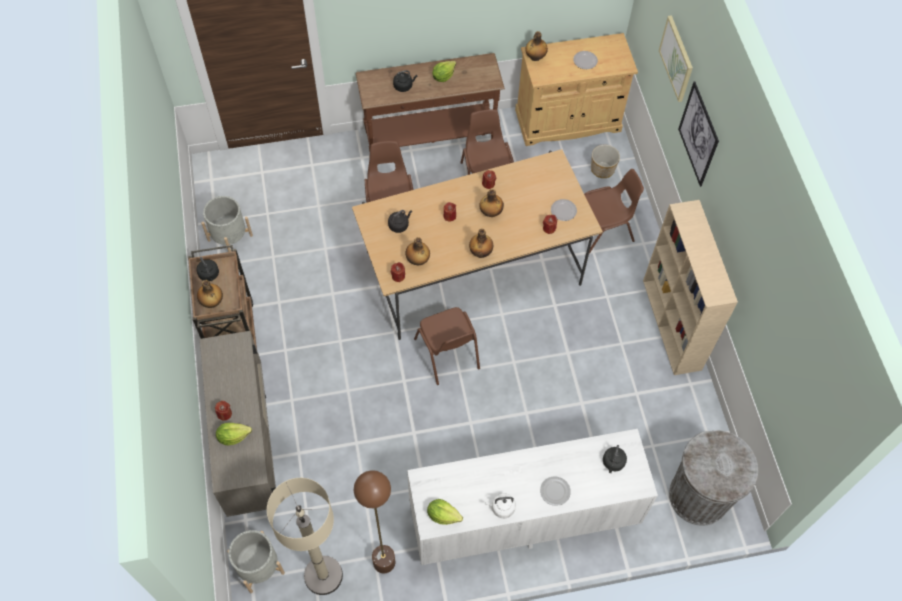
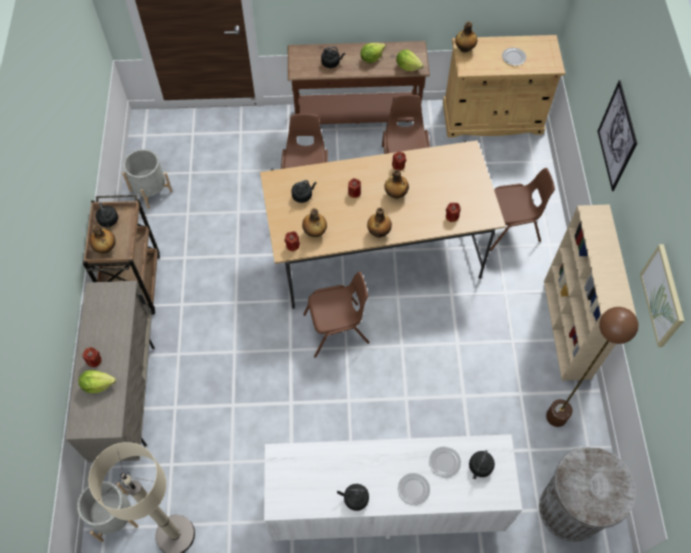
camera: 10 degrees right, 0 degrees up
brown floor lamp [354,470,395,573] -> brown floor lamp moved to [546,307,638,427]
brown chair [414,307,480,385] -> brown chair turned 90 degrees counterclockwise [303,272,370,358]
lettuce [427,499,463,525] -> lettuce moved to [396,49,424,71]
white kettle [485,493,516,518] -> black kettle [337,484,369,511]
plate [551,199,577,221] -> plate moved to [429,446,461,478]
planter [591,145,620,178] -> none
picture [659,15,693,102] -> picture moved to [640,244,685,347]

